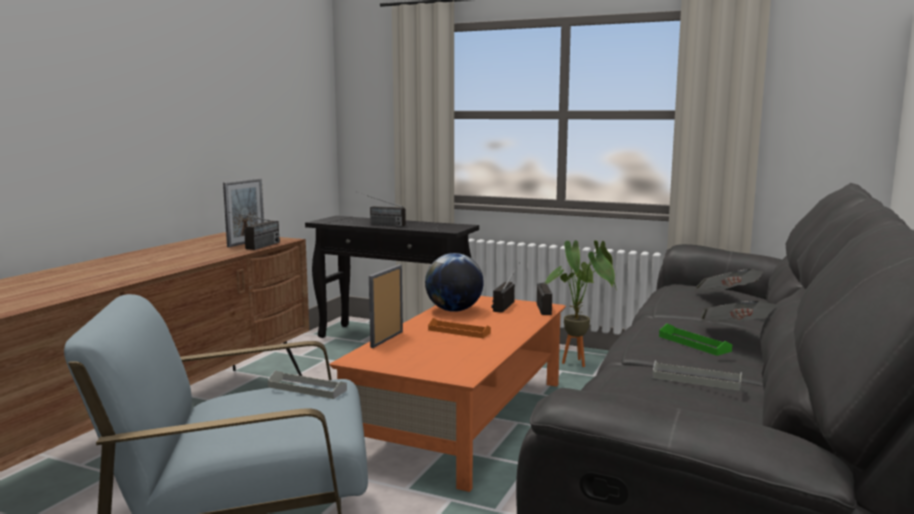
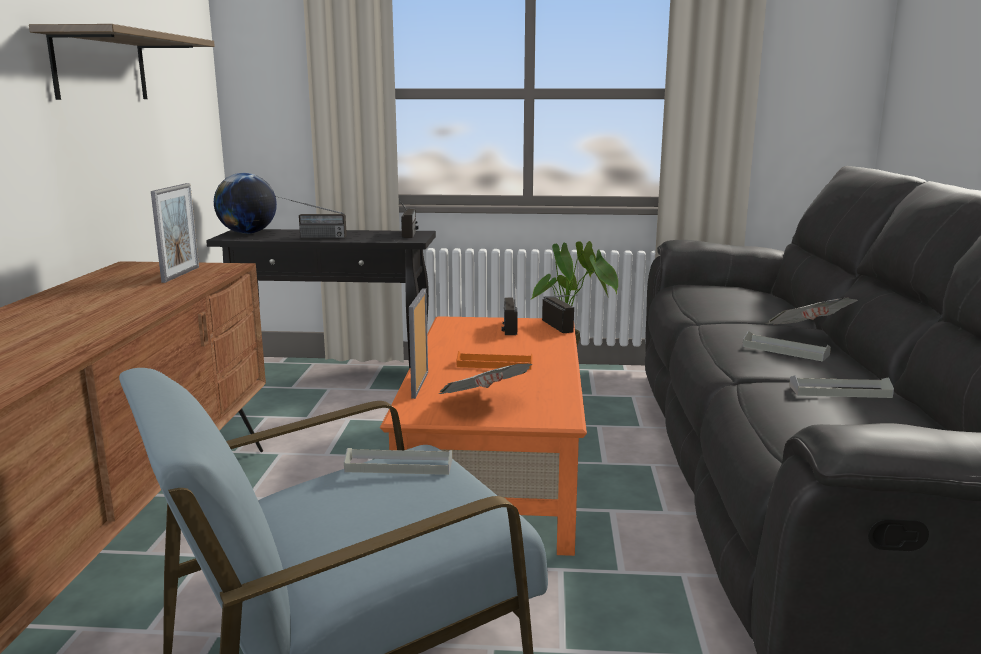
camera: 20 degrees left, 5 degrees up
radio [228,212,280,250] -> radio moved to [399,200,418,238]
globe [425,253,484,312] -> globe moved to [214,173,277,234]
green tray [659,323,732,356] -> grey tray [743,331,831,362]
newspaper [695,269,764,291] -> newspaper moved to [439,364,532,394]
none -> shelf [29,24,215,100]

